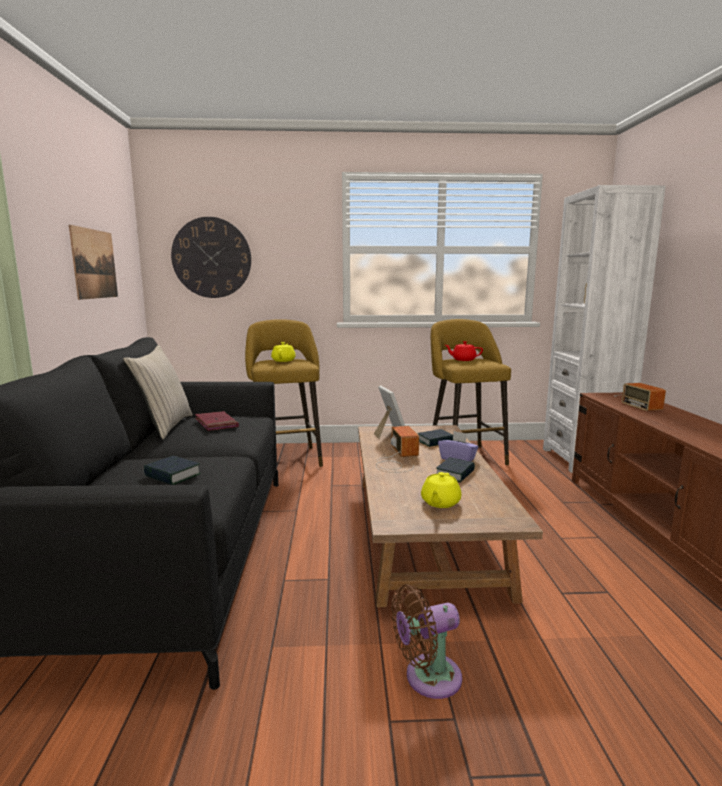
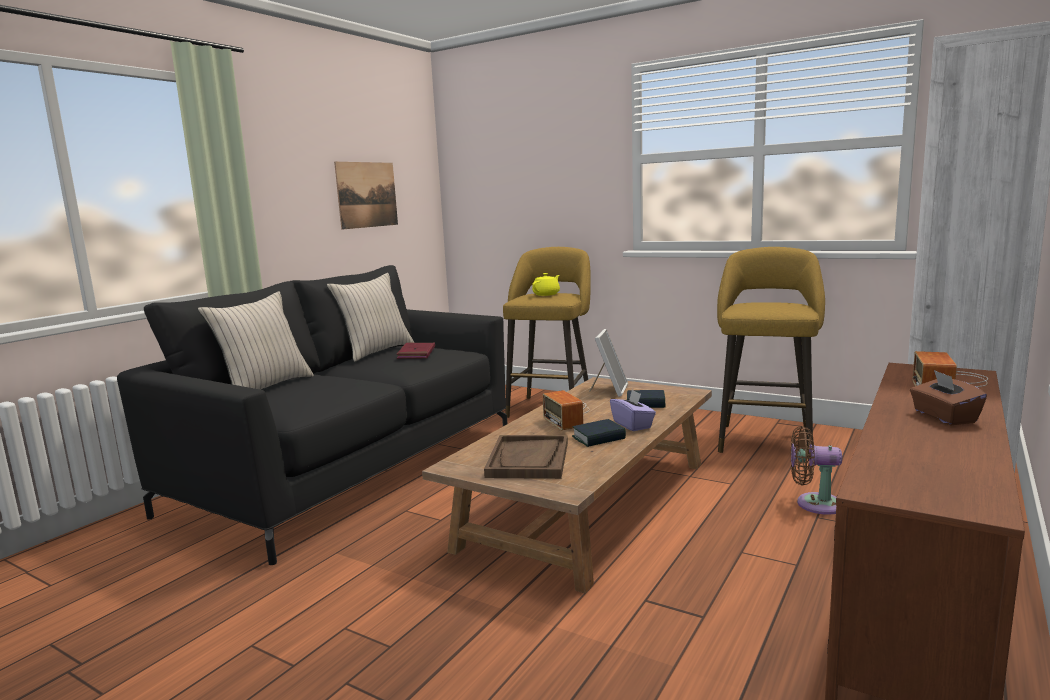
camera: 35 degrees right, 0 degrees up
book [144,456,201,485] -> none
wall clock [171,217,251,298] -> none
radio [376,426,419,473] -> radio turned 135 degrees clockwise [543,390,590,430]
brown fan [391,584,462,699] -> brown fan moved to [791,426,842,515]
yellow teapot [421,472,461,508] -> brown tray [484,435,568,479]
red teapot [445,341,483,361] -> none
none -> beige pillow [198,291,314,390]
none -> brown tissue box [910,370,987,425]

